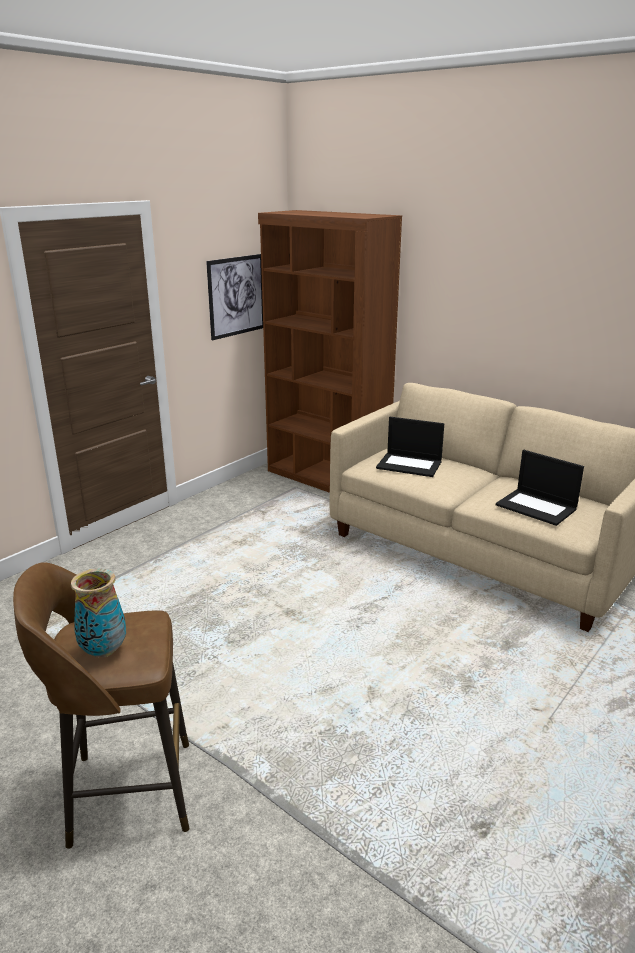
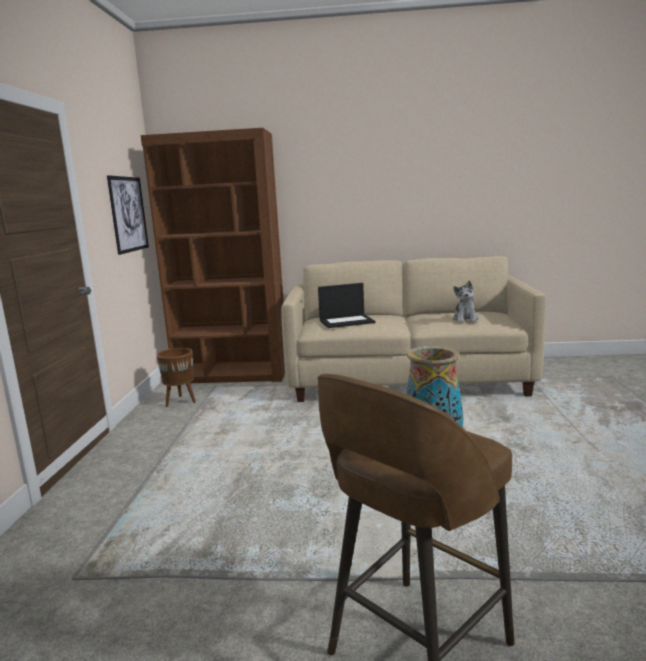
camera: 35 degrees left, 10 degrees down
laptop [496,450,584,526] -> plush toy [453,281,479,323]
none -> brown planter [157,348,196,407]

